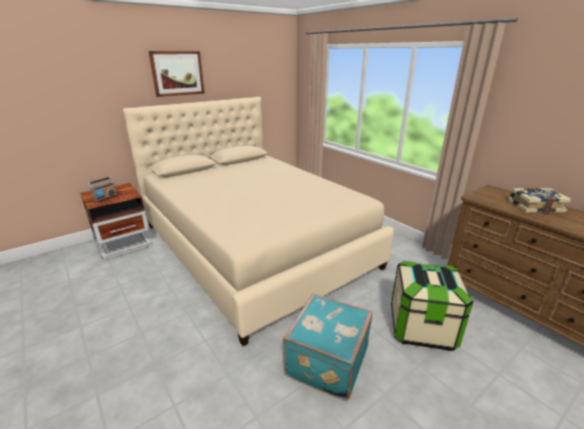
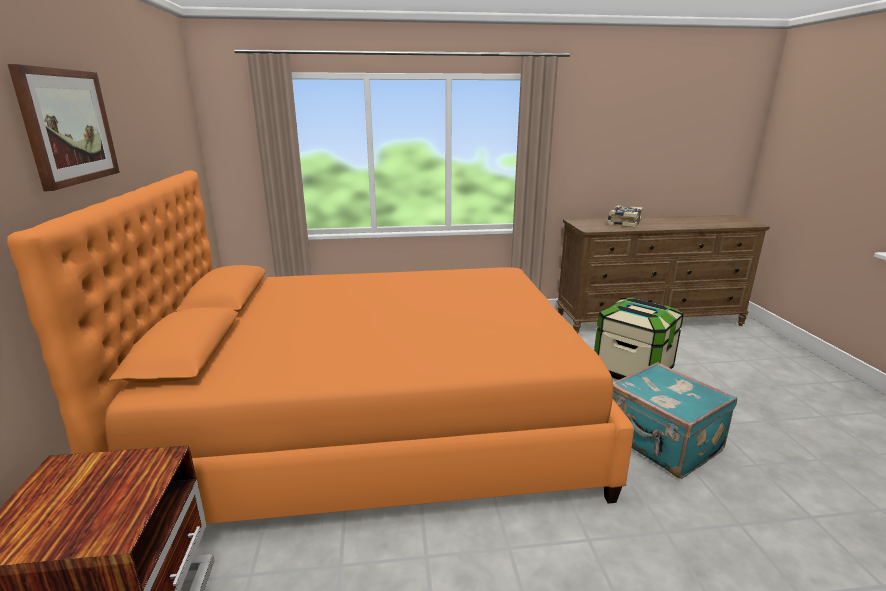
camera: 60 degrees left, 5 degrees down
radio [87,177,118,203] -> none
beige bed [123,97,394,346] -> orange bed [7,170,634,524]

